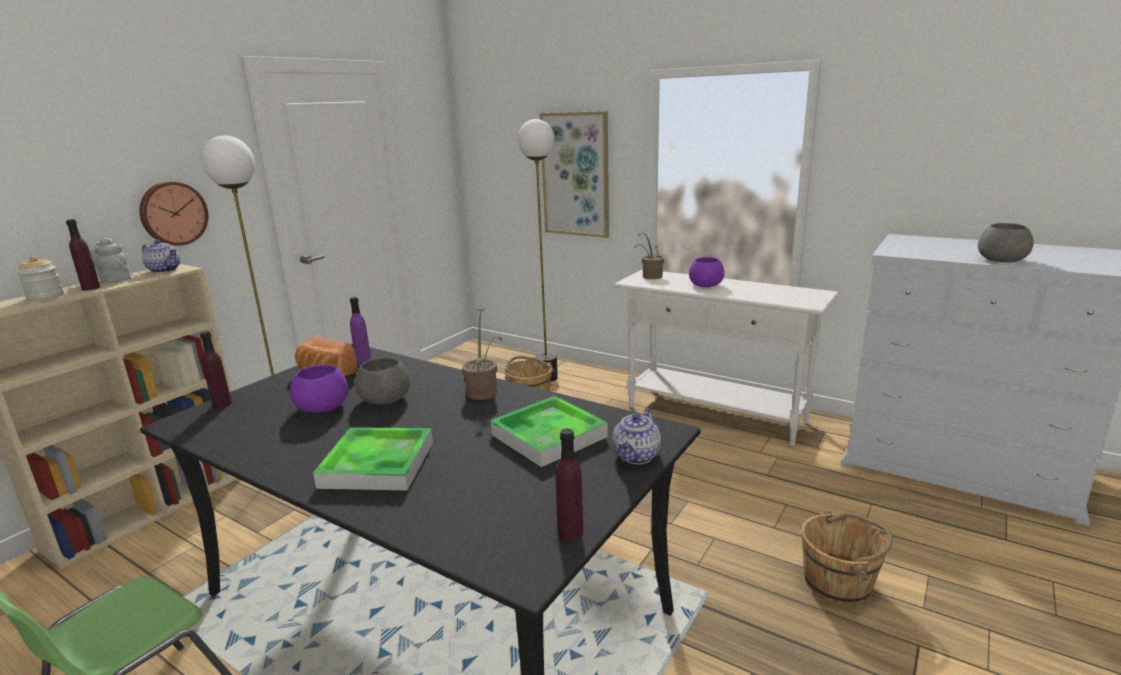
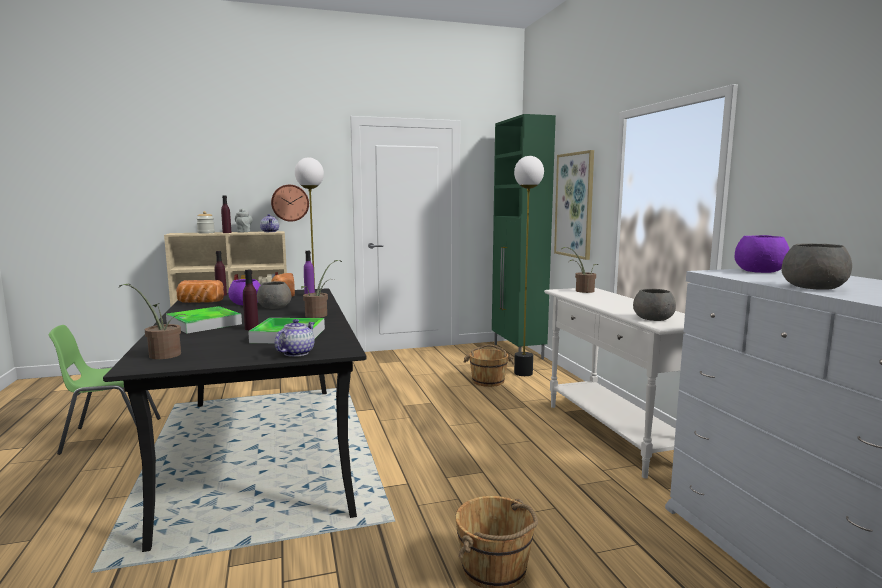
camera: 40 degrees right, 10 degrees down
purple bottle [555,428,583,541] -> purple bottle moved to [243,270,259,330]
teapot [612,409,661,464] -> teapot turned 135 degrees clockwise [275,319,315,357]
purple bowl [689,257,724,287] -> purple bowl moved to [735,235,790,273]
none -> potted plant [119,284,187,359]
none -> bread [176,280,224,303]
none -> green cabinet [492,114,556,359]
none -> grey bowl [633,289,676,321]

